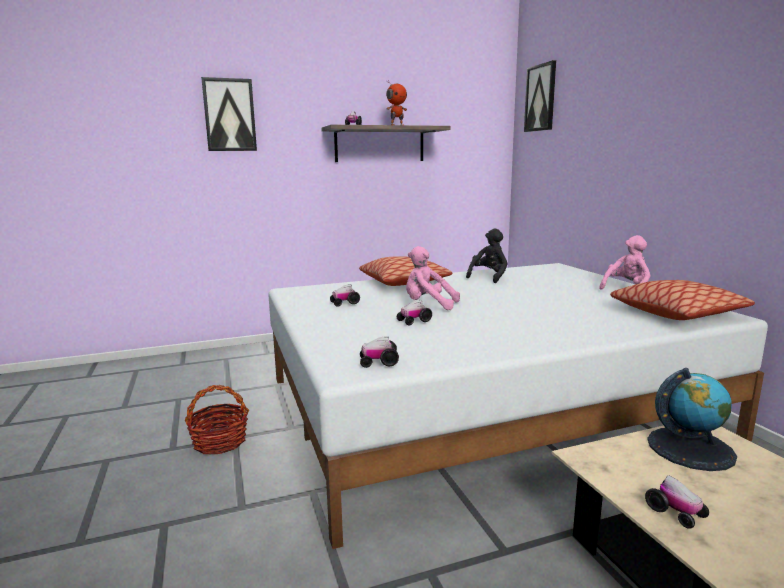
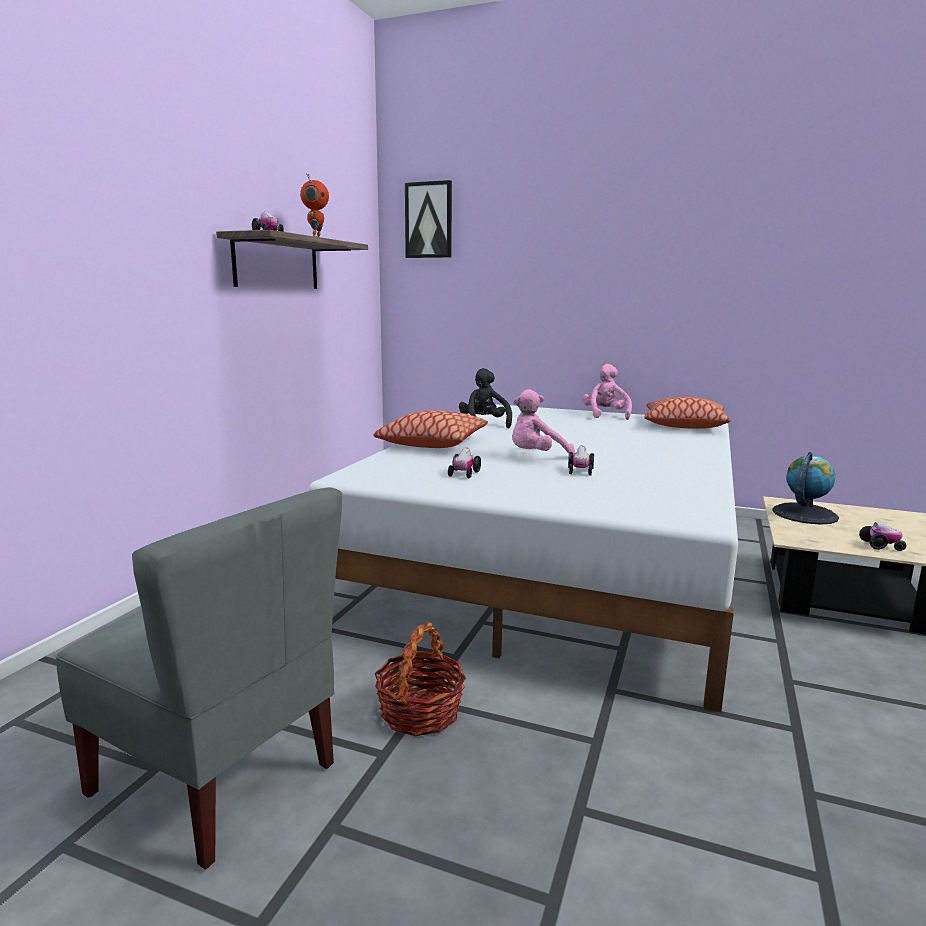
camera: 50 degrees left, 0 degrees up
picture [201,77,257,151] -> none
toy car [360,336,399,368] -> none
none -> grey chair [56,487,342,869]

